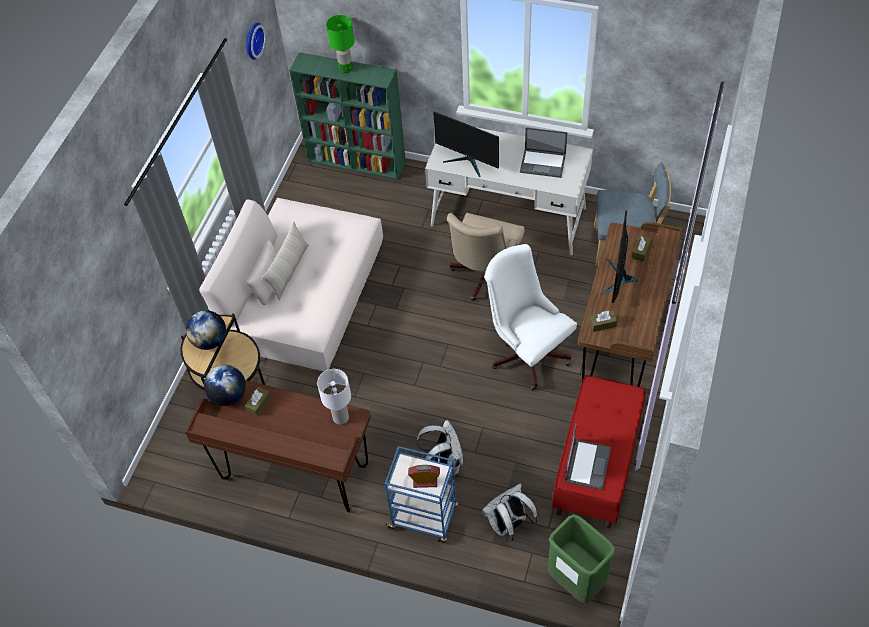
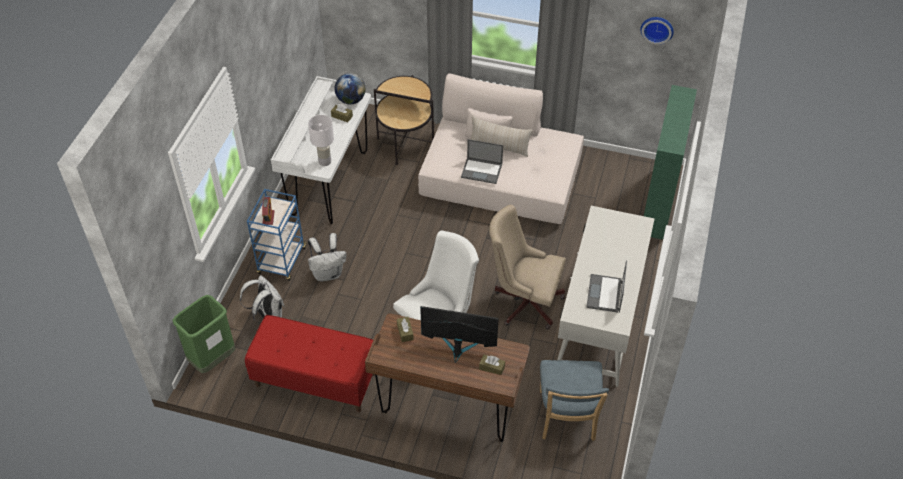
camera: 85 degrees right, 5 degrees down
brown desk [185,380,371,512] -> white desk [271,76,371,224]
globe [186,310,226,350] -> none
green table lamp [326,15,354,73] -> none
monitor [433,111,499,178] -> none
laptop [565,423,611,490] -> laptop moved to [461,139,503,184]

